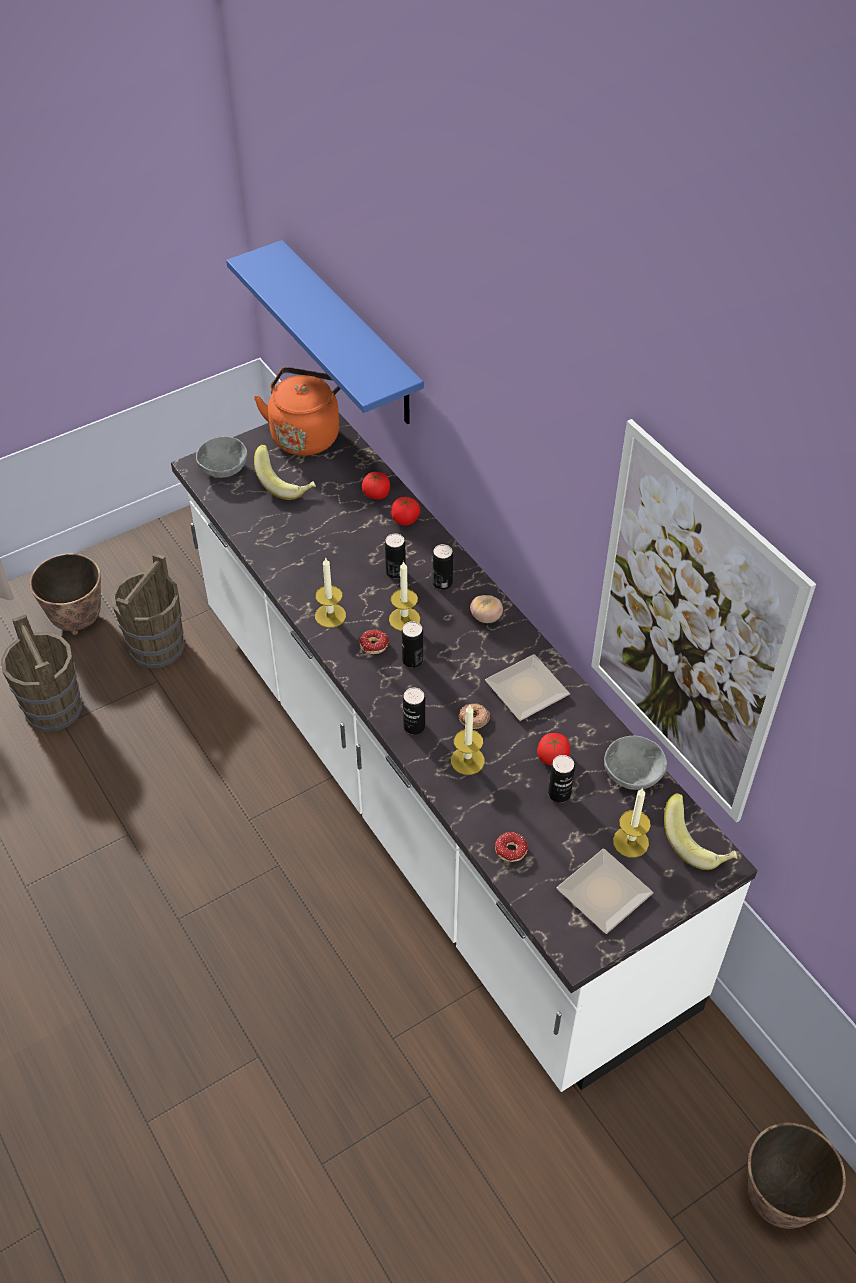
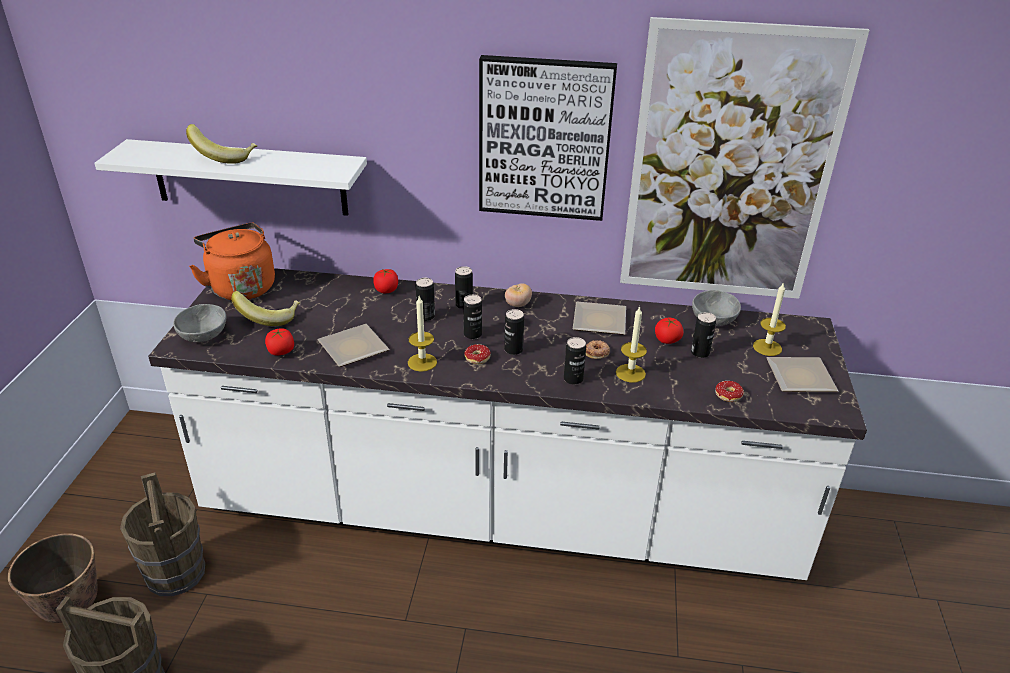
camera: 50 degrees left, 15 degrees down
blue shelf [226,240,424,424] -> white shelf [94,139,367,216]
tomato [362,472,390,499] -> tomato moved to [265,328,294,356]
candle [389,561,420,631] -> can [463,295,482,339]
banana [664,794,737,870] -> banana moved to [186,124,257,164]
planter [747,1122,846,1229] -> none
none -> plate [317,324,389,367]
none -> picture [479,55,617,221]

